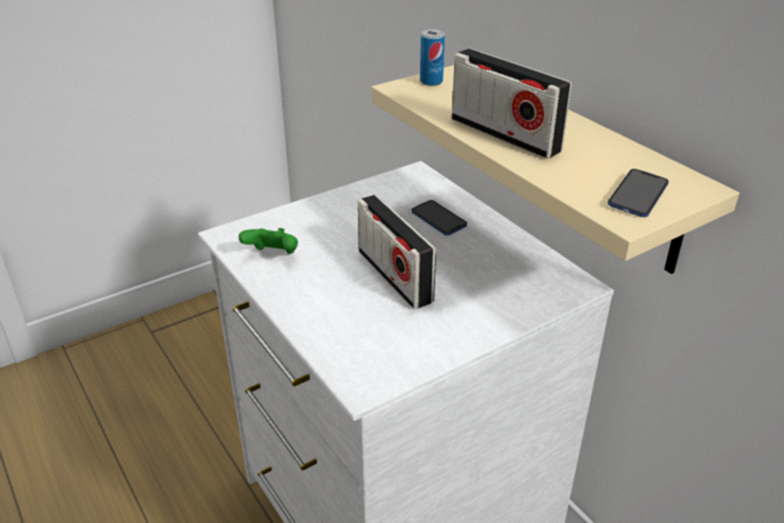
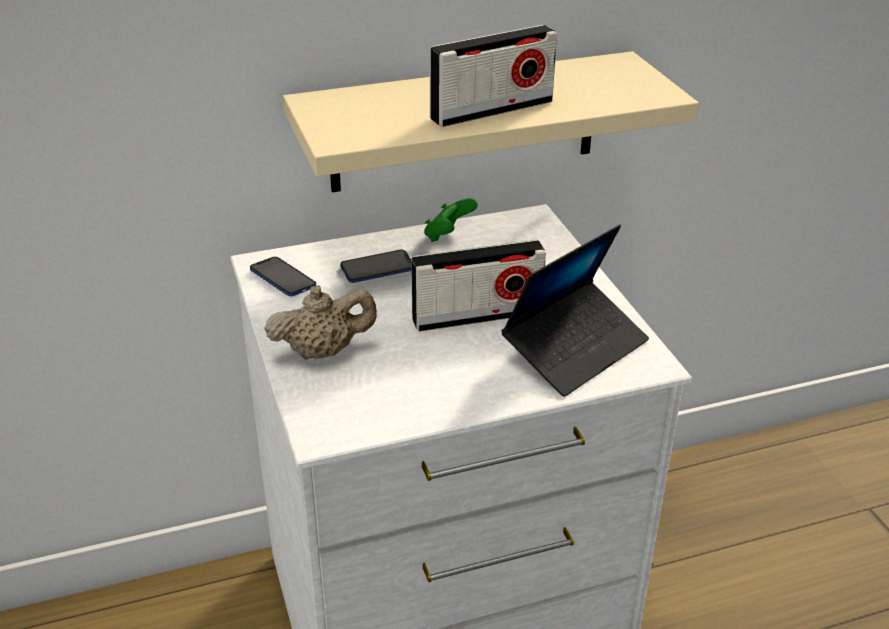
camera: 75 degrees left, 0 degrees up
green game controller [239,228,298,254] -> green game controller moved to [424,198,478,242]
can [420,29,445,86] -> none
phone [608,169,669,217] -> phone moved to [250,257,316,296]
none -> beige teapot [264,285,377,360]
none -> laptop [501,224,649,397]

